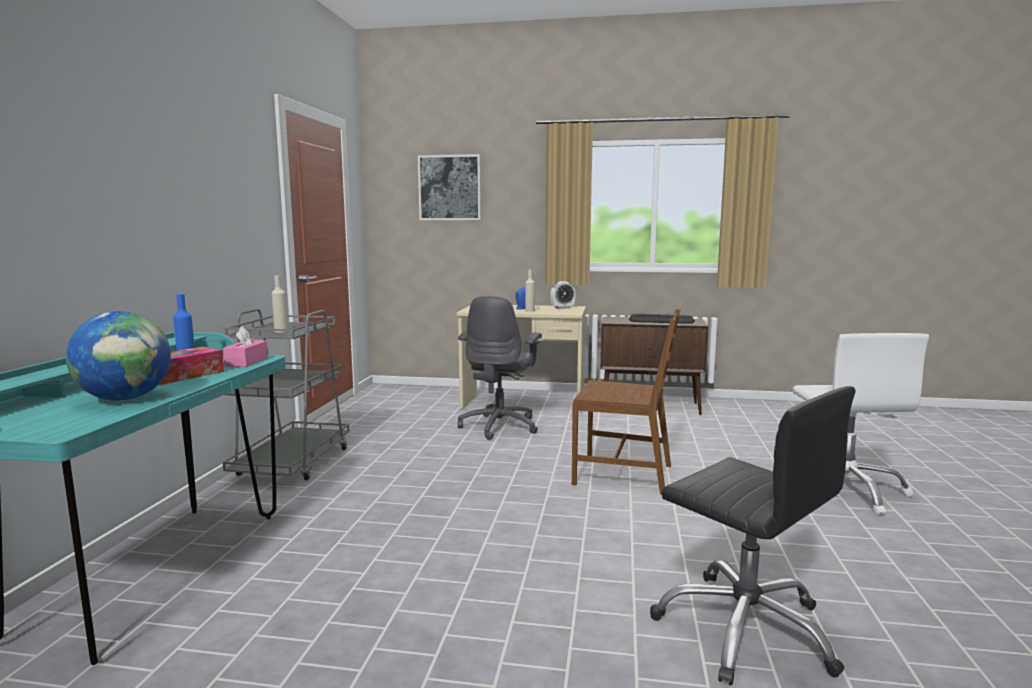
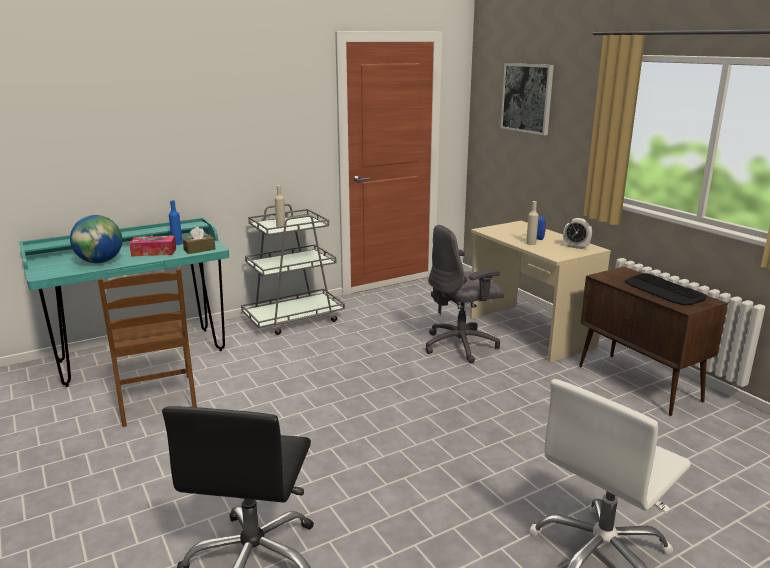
camera: 50 degrees right, 10 degrees up
pink tissue box [223,326,268,367] -> brown tissue box [183,227,215,254]
brown chair [572,309,681,495] -> brown chair moved to [98,269,197,427]

